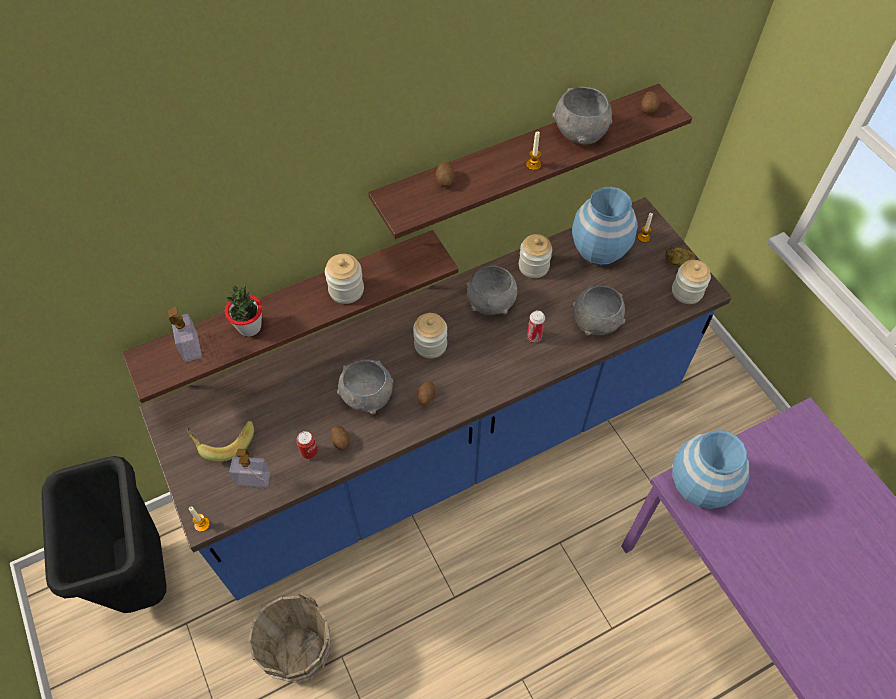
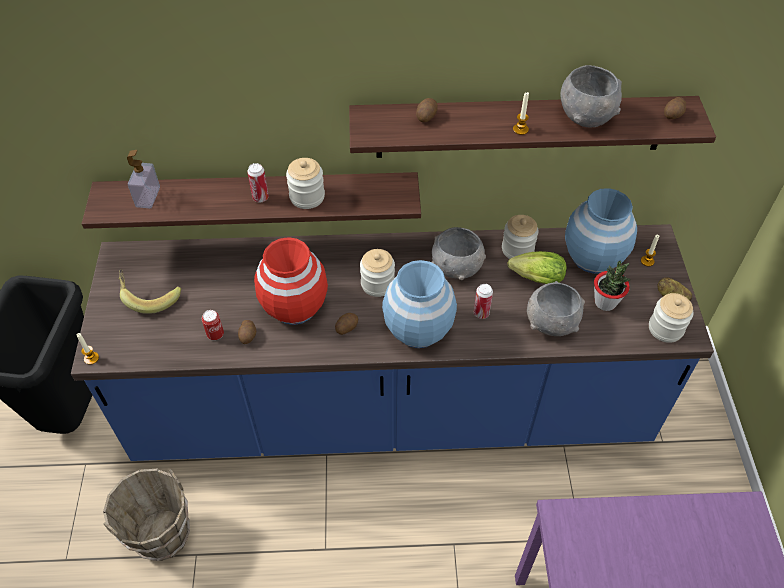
camera: 25 degrees right, 5 degrees down
potted plant [225,285,262,337] -> potted plant moved to [594,261,630,311]
soap dispenser [229,449,270,487] -> none
grey bowl [337,359,393,414] -> red vase [254,237,328,325]
blue vase [672,430,749,509] -> blue vase moved to [382,260,457,348]
none -> can [247,163,269,202]
none -> lettuce [508,251,567,284]

